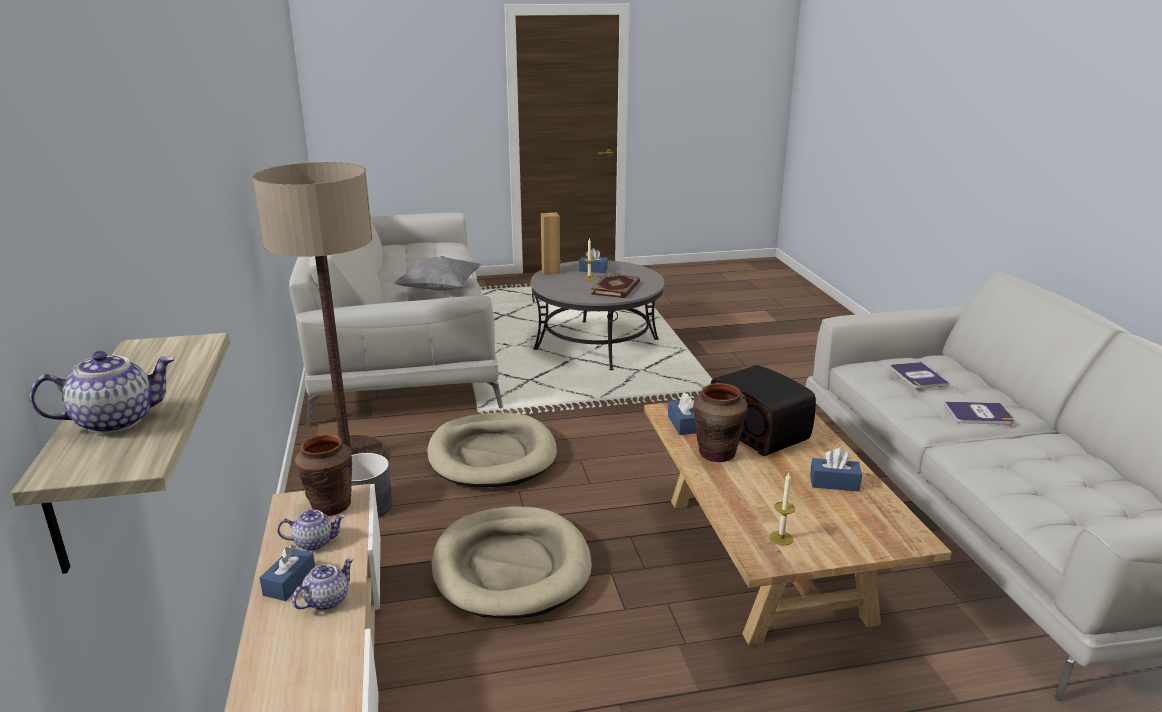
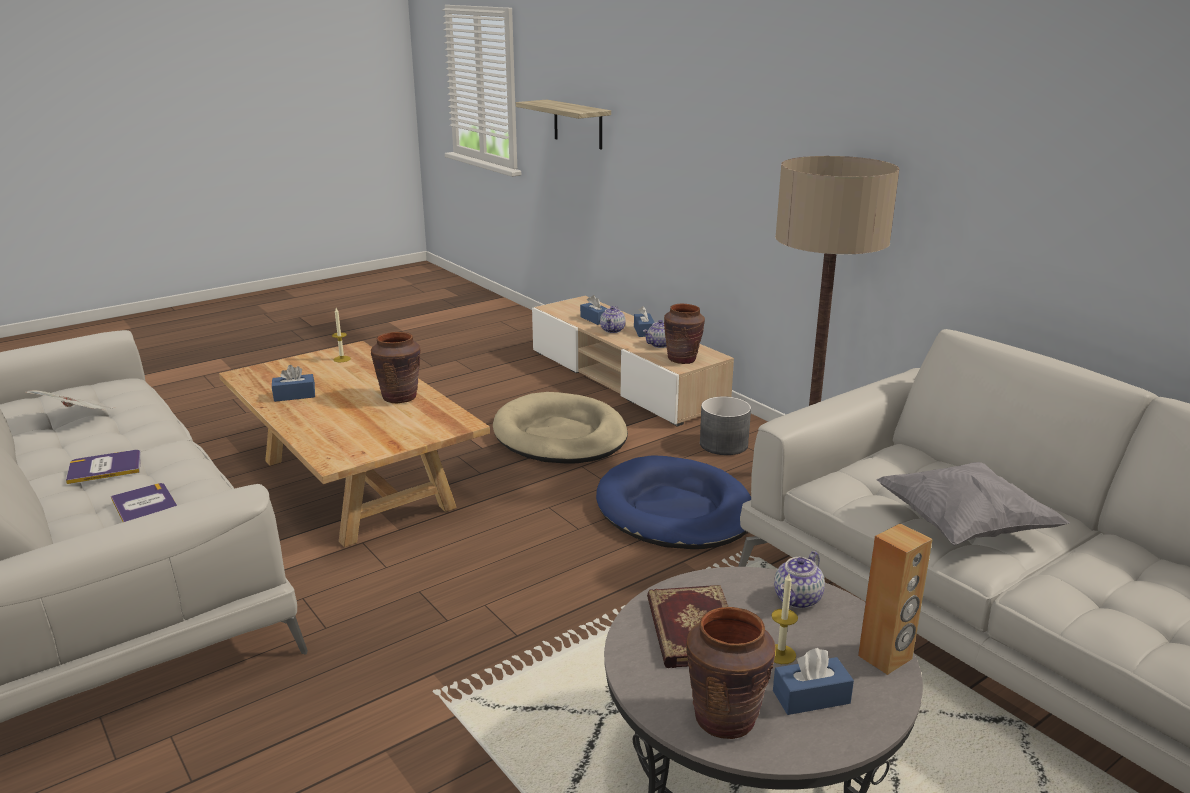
camera: 155 degrees right, 0 degrees up
teapot [30,351,175,434] -> teapot moved to [774,551,825,609]
beige dog bed [427,413,557,487] -> blue dog bed [596,455,751,549]
blue tissue box [668,393,696,435] -> blue tissue box moved to [580,295,608,325]
radio [711,365,816,456] -> none
none -> newspaper [25,390,117,409]
none -> brown vase [686,607,775,739]

